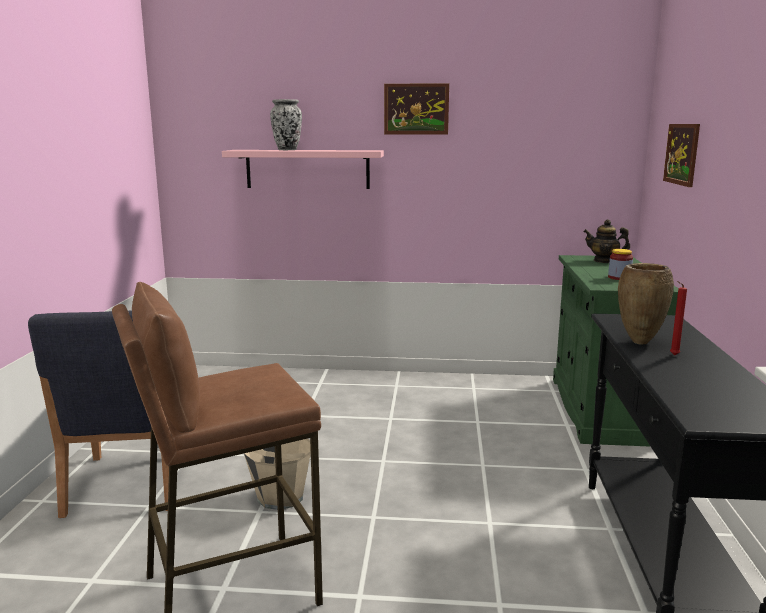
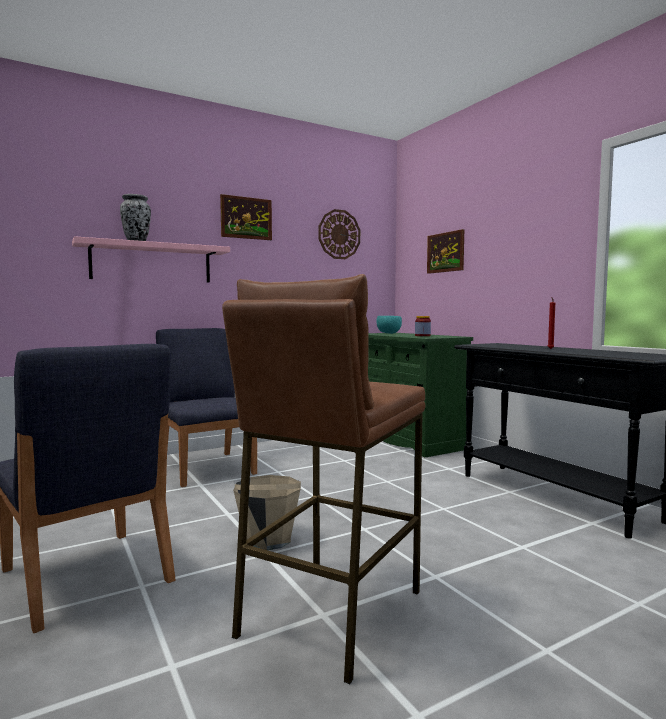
camera: 35 degrees left, 10 degrees down
teapot [583,219,630,263] -> turquoise bowl [376,316,402,334]
brown vase [618,263,674,344] -> none
none -> blue chair [156,328,257,487]
none -> wall clock [318,209,360,259]

